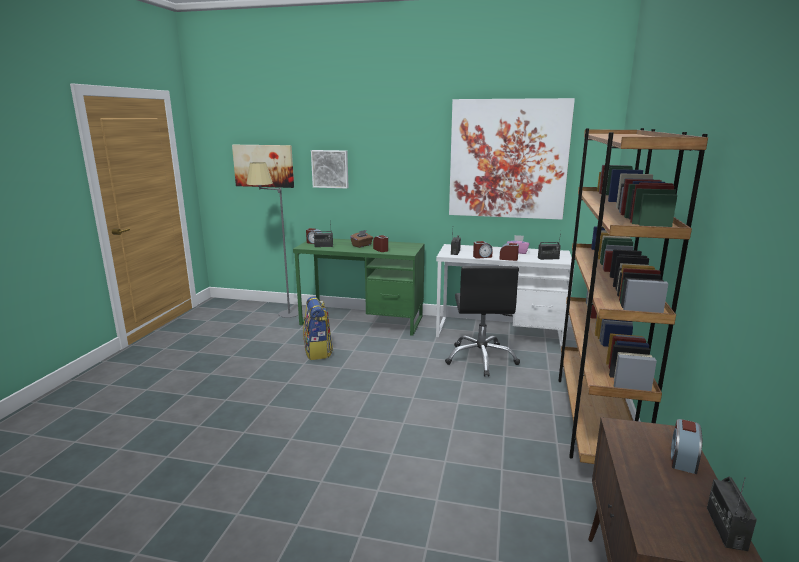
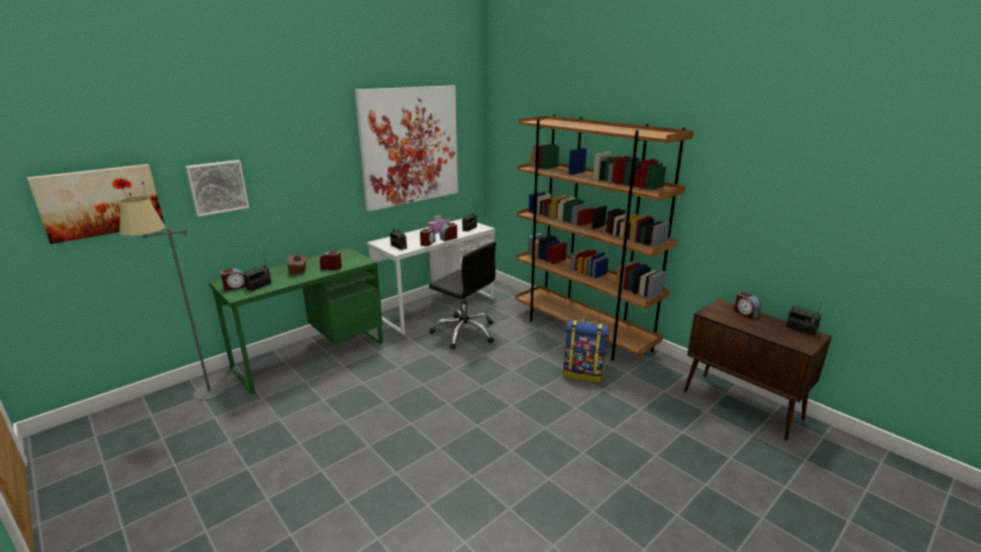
camera: 55 degrees left, 5 degrees up
backpack [303,296,333,360] -> backpack moved to [563,319,609,383]

